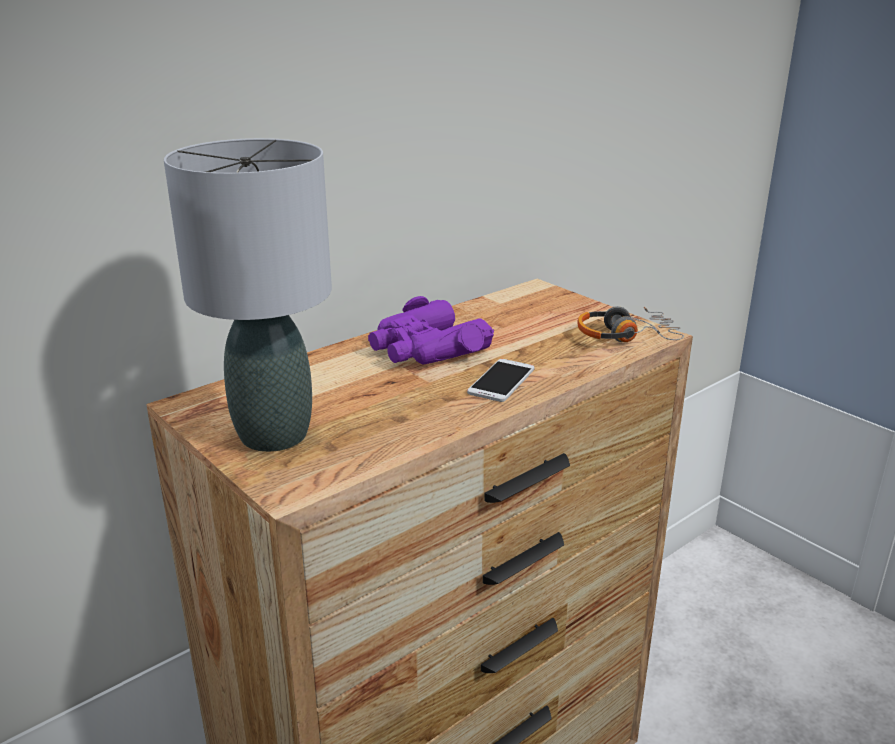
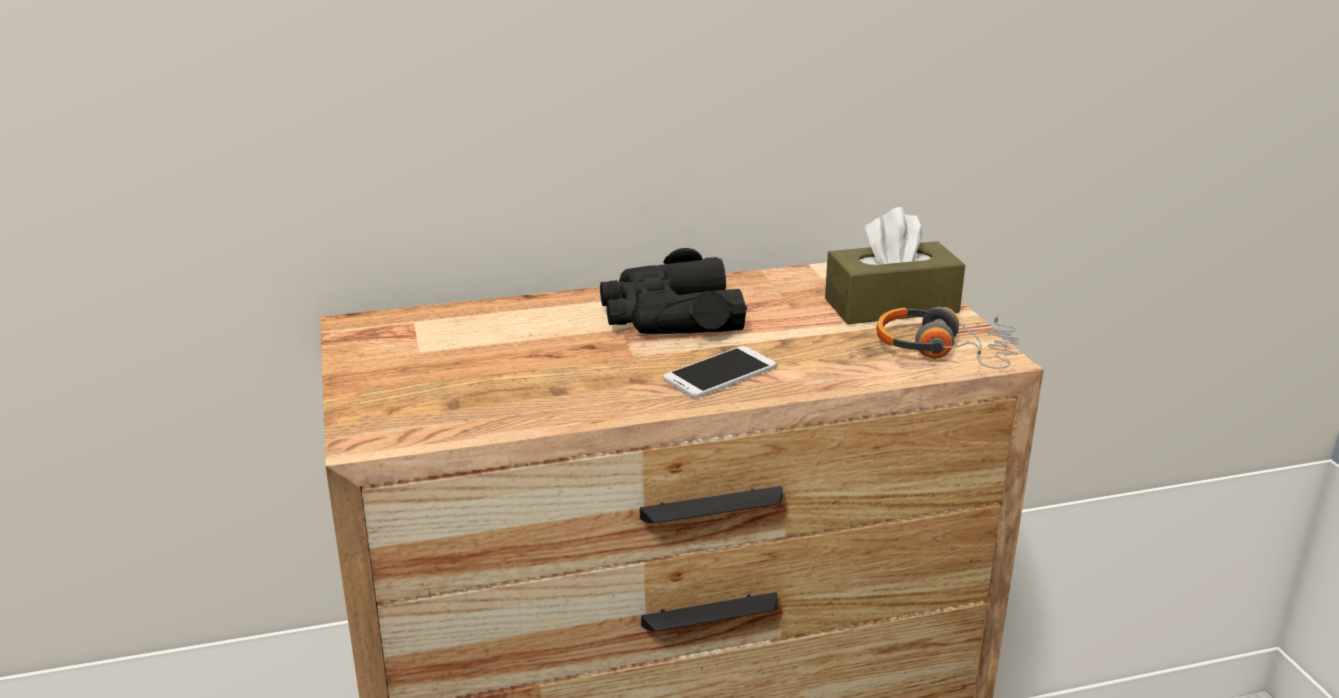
camera: 25 degrees right, 0 degrees up
grey table lamp [164,138,332,452] -> none
purple binoculars [368,296,494,364] -> black binoculars [600,248,747,334]
none -> brown tissue box [825,207,965,324]

